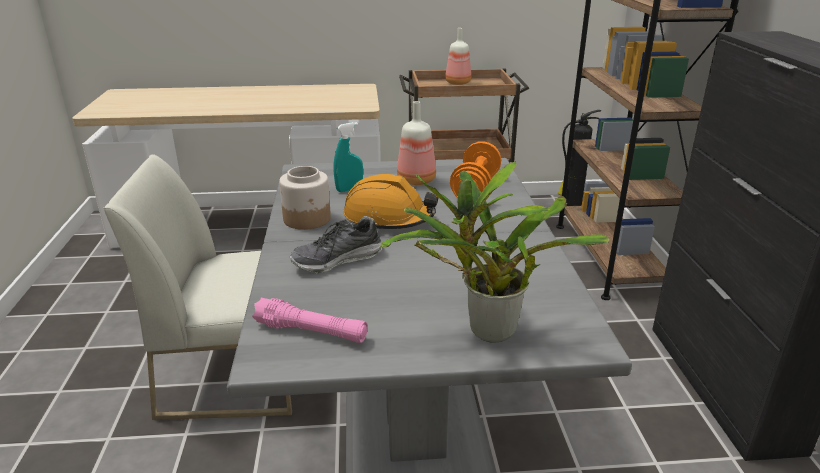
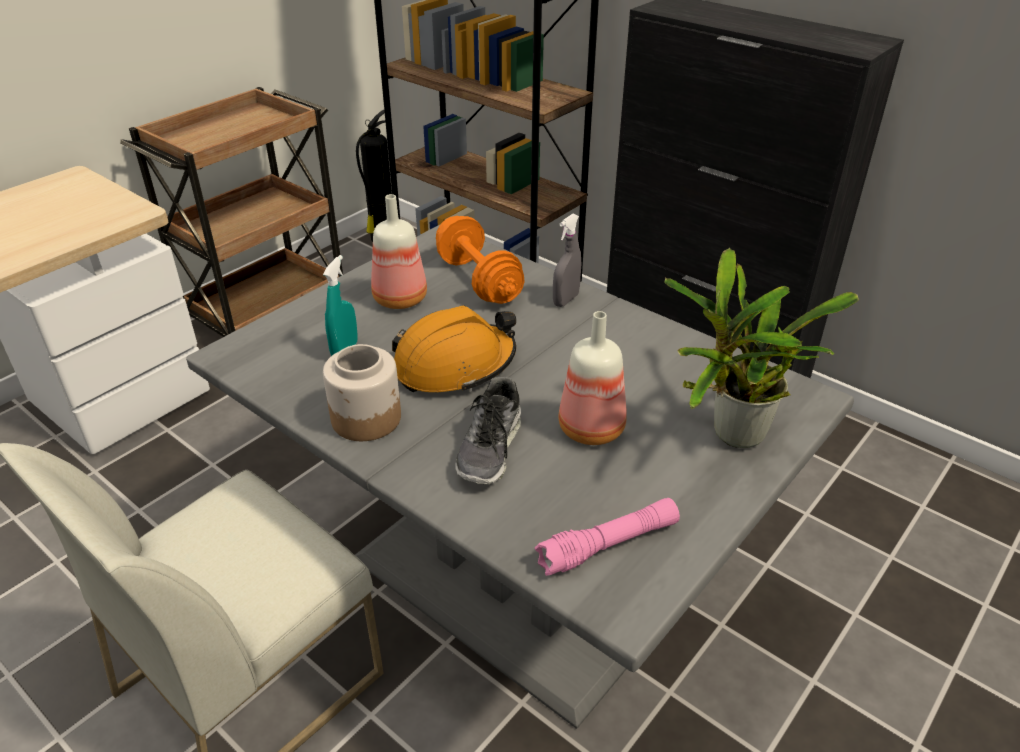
camera: 45 degrees left, 10 degrees up
bottle [445,28,471,85] -> bottle moved to [558,311,627,445]
none -> grey spray bottle [553,214,581,307]

